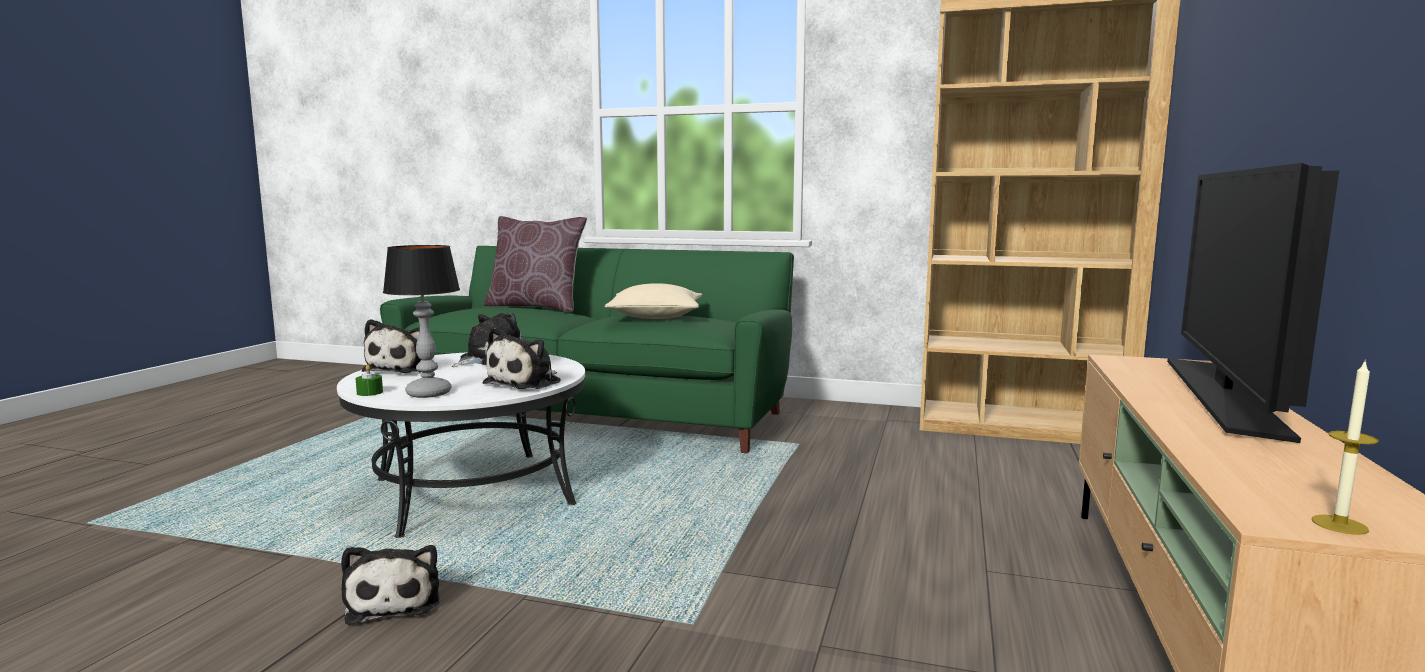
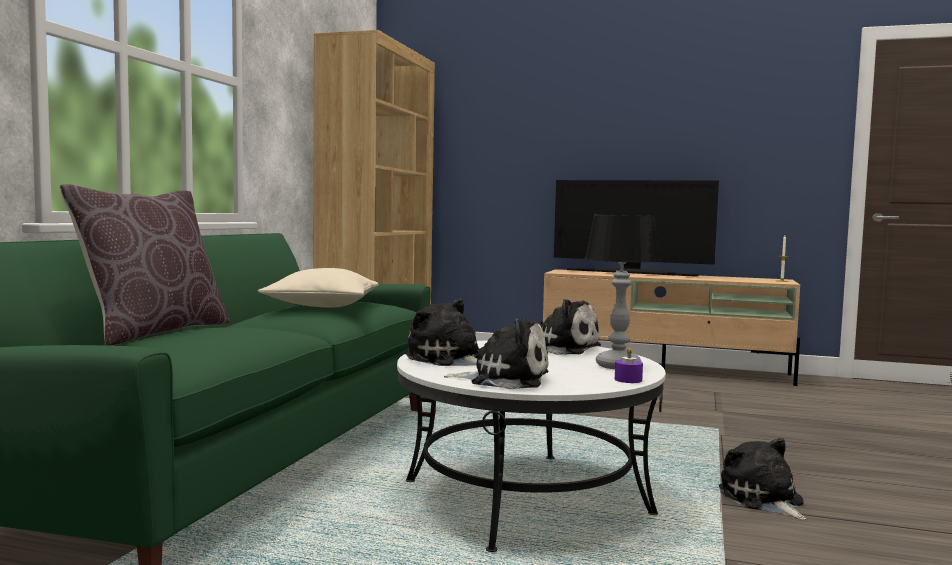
camera: 90 degrees left, 5 degrees down
plush toy [341,545,440,625] -> plush toy turned 90 degrees counterclockwise [719,438,806,520]
green candle [356,364,383,396] -> purple candle [615,348,643,383]

